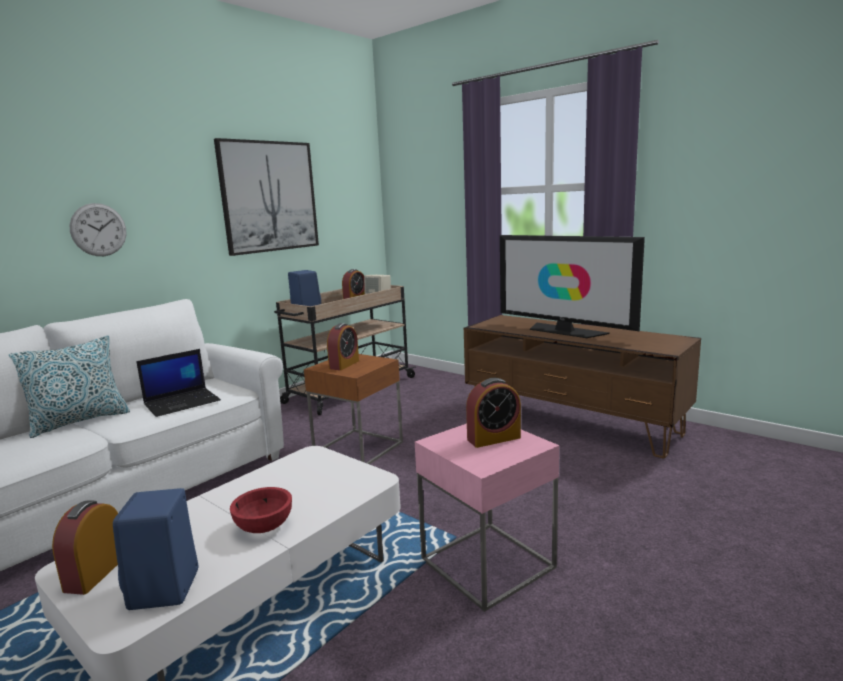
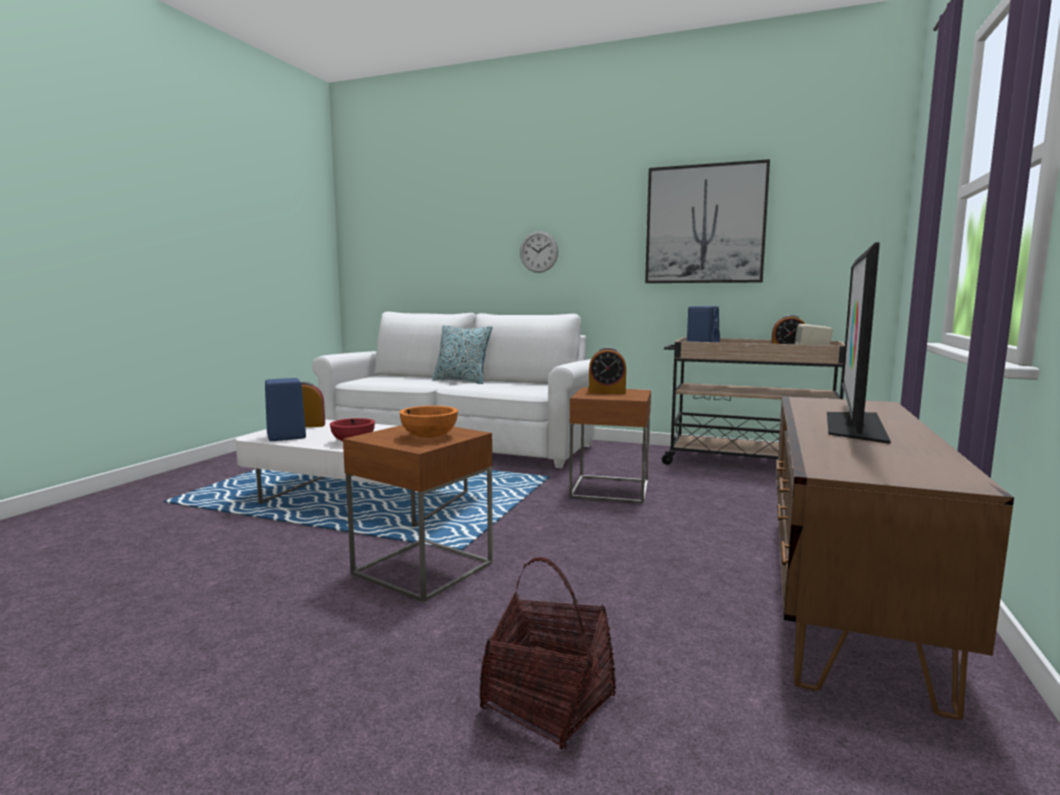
camera: 70 degrees right, 5 degrees down
laptop [136,349,221,417] -> none
pink side table [415,423,559,612] -> brown side table [343,425,493,602]
alarm clock [466,378,521,448] -> orange bowl [399,406,458,438]
none -> basket [479,557,616,750]

